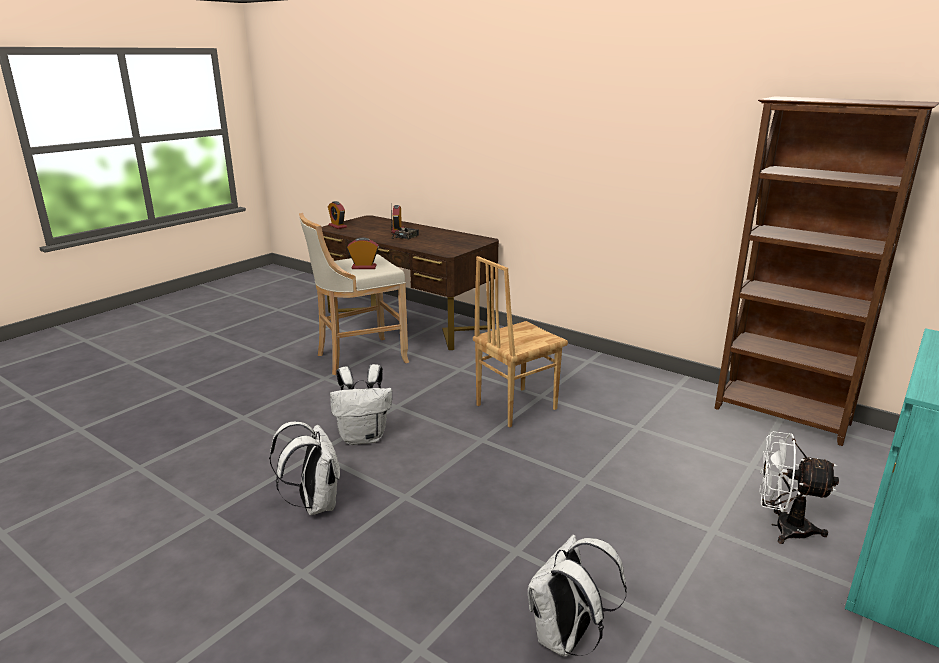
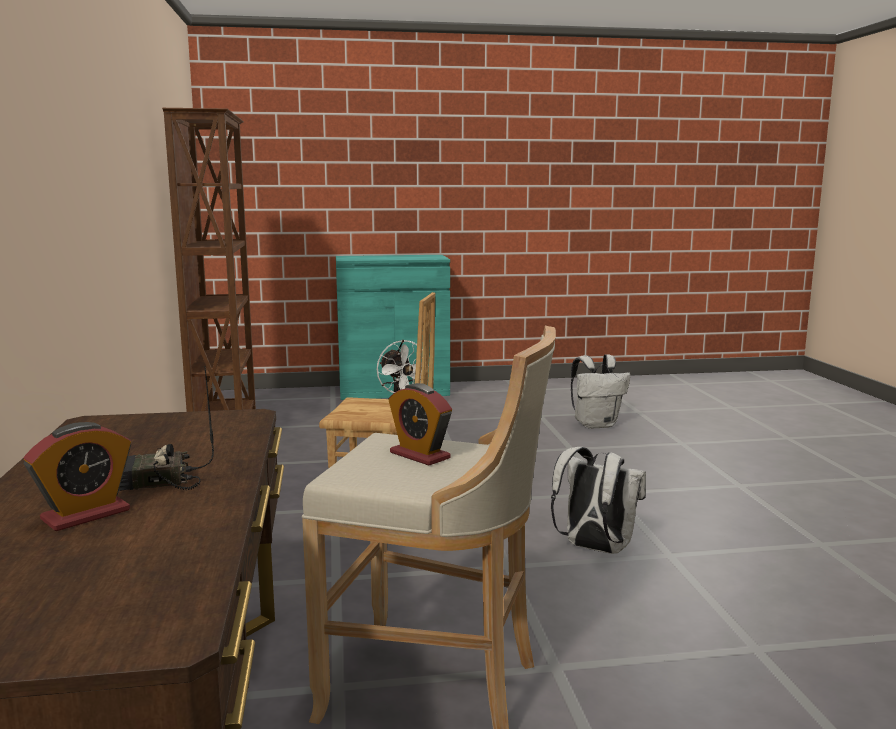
camera: 135 degrees left, 10 degrees down
white backpack [269,421,340,515] -> none
alarm clock [328,201,347,229] -> none

